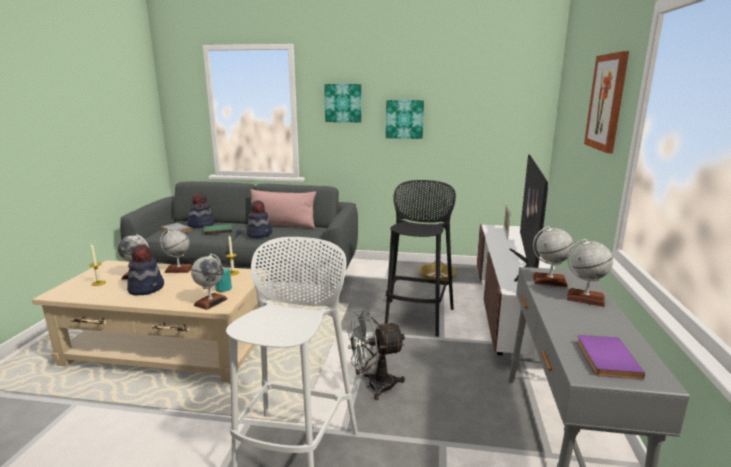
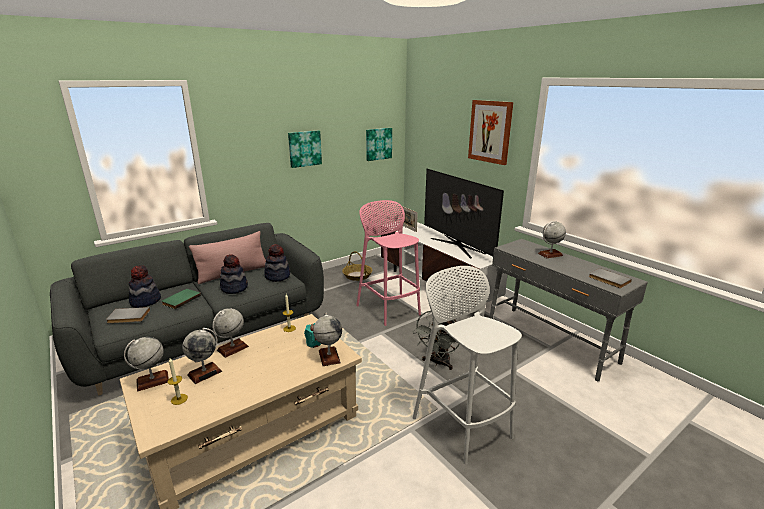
camera: 45 degrees left, 5 degrees up
hat [127,244,164,296] -> hat moved to [264,244,290,282]
picture [324,84,362,122] -> picture moved to [366,128,392,161]
black stool [385,180,456,337] -> pink stool [356,200,421,326]
globe [533,226,574,287] -> globe moved to [124,337,169,392]
purple book [577,335,645,380] -> grey book [589,268,632,288]

